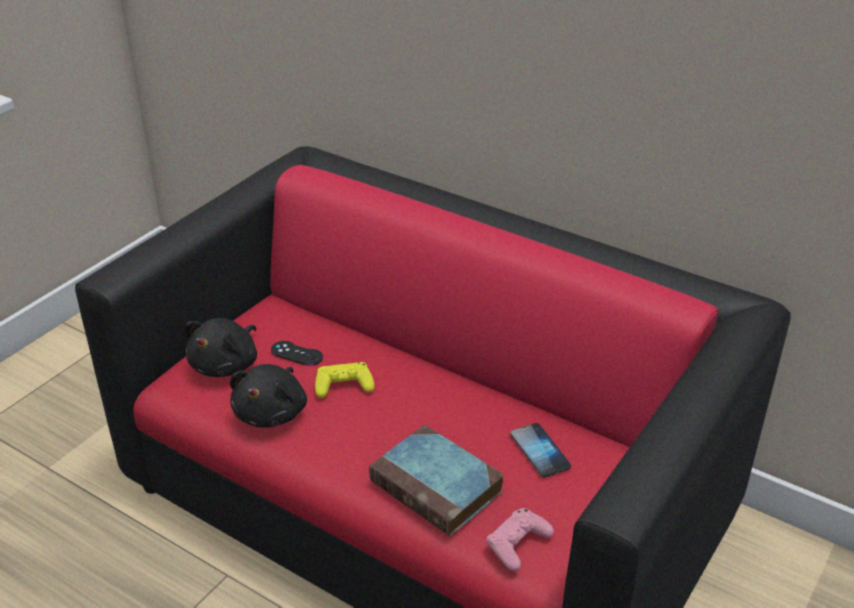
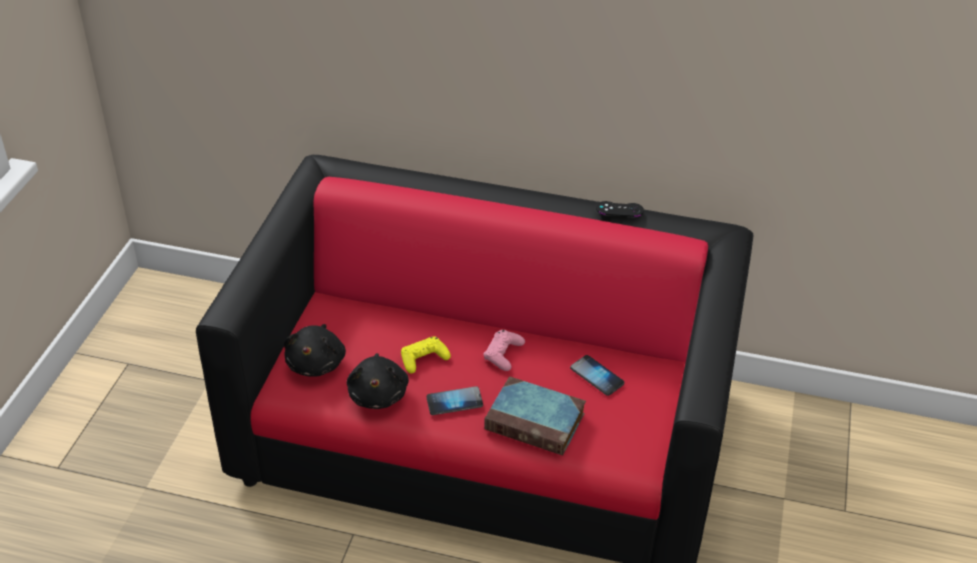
camera: 20 degrees left, 5 degrees up
black game controller [271,341,323,366] -> black game controller moved to [596,201,644,217]
pink game controller [487,508,554,571] -> pink game controller moved to [484,330,525,371]
none -> phone [427,386,483,415]

